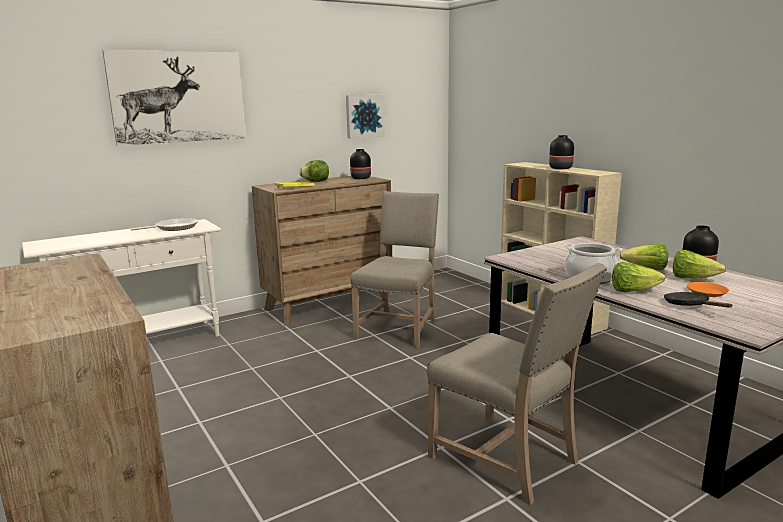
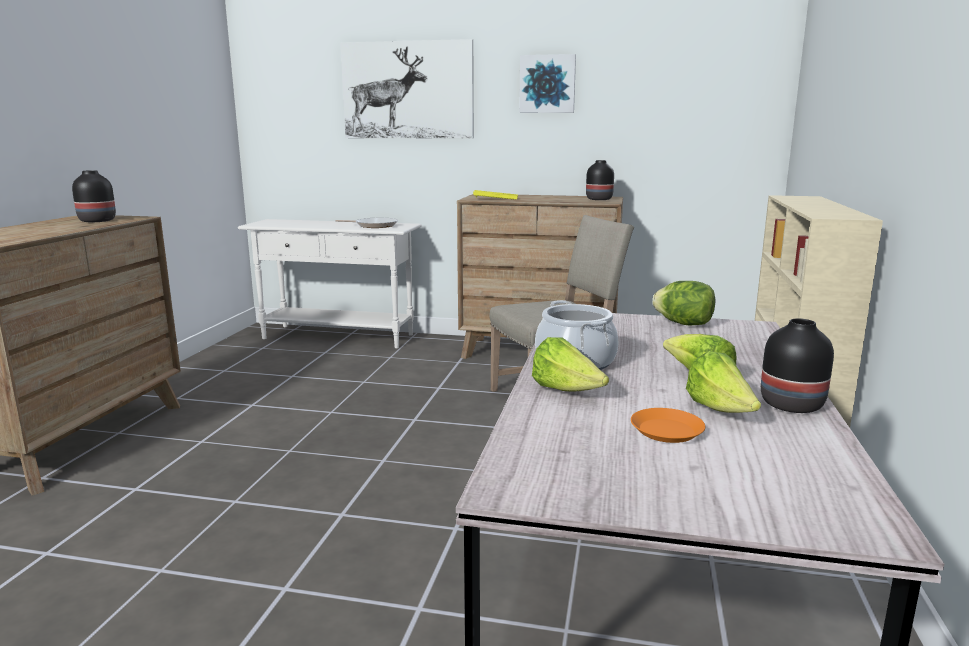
camera: 45 degrees right, 0 degrees up
lettuce [299,160,329,182] -> lettuce moved to [652,281,715,325]
picture [346,95,385,138] -> picture moved to [519,54,576,113]
beige chair [427,263,607,505] -> none
black vase [549,135,574,169] -> black vase moved to [72,170,116,222]
black frying pan [664,292,733,308] -> none

